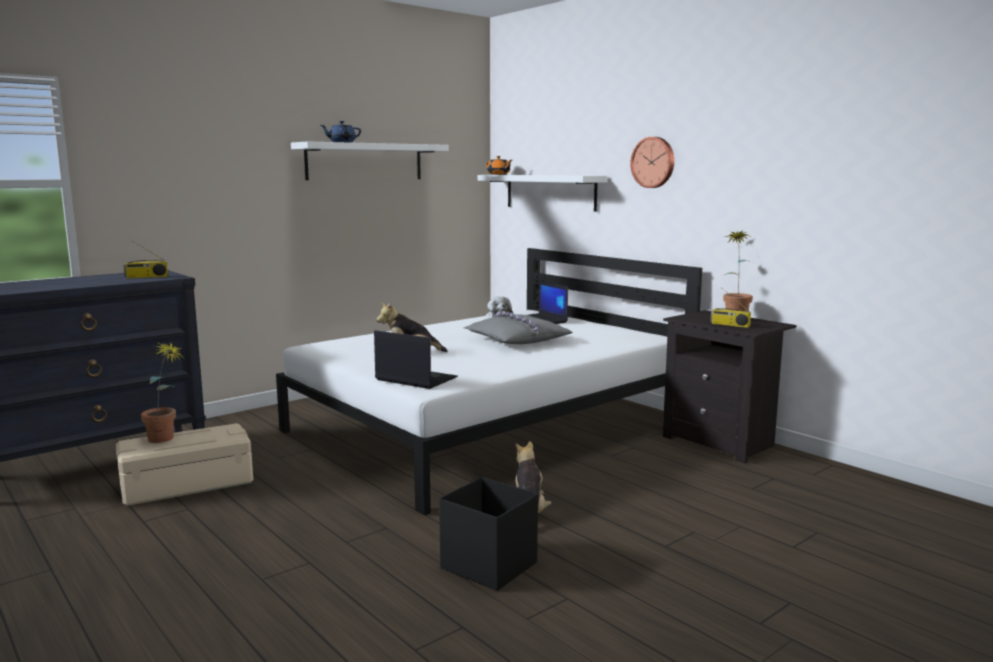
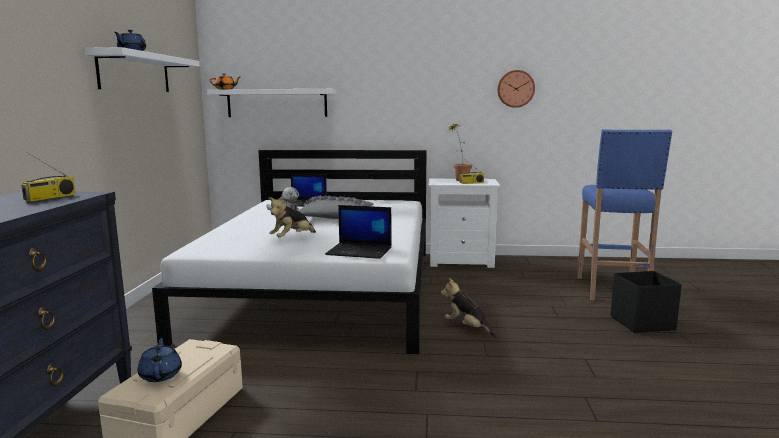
camera: 45 degrees left, 0 degrees up
potted plant [141,343,184,443] -> blue teapot [138,338,182,382]
laptop [374,330,458,389] -> laptop turned 150 degrees counterclockwise [325,205,392,259]
black storage box [439,477,538,591] -> black storage box moved to [611,271,682,333]
wall clock [630,137,674,188] -> wall clock moved to [498,70,535,108]
black nightstand [663,310,796,463] -> white nightstand [428,179,501,268]
none -> blue stool [577,129,672,300]

